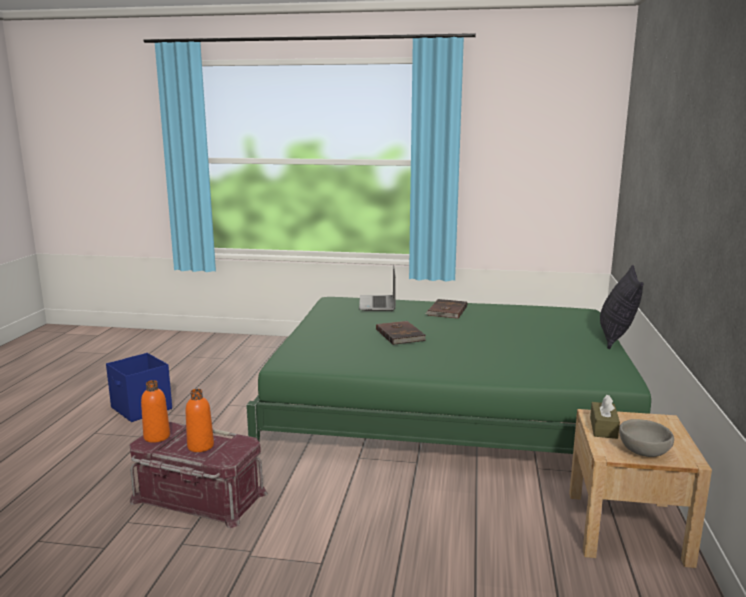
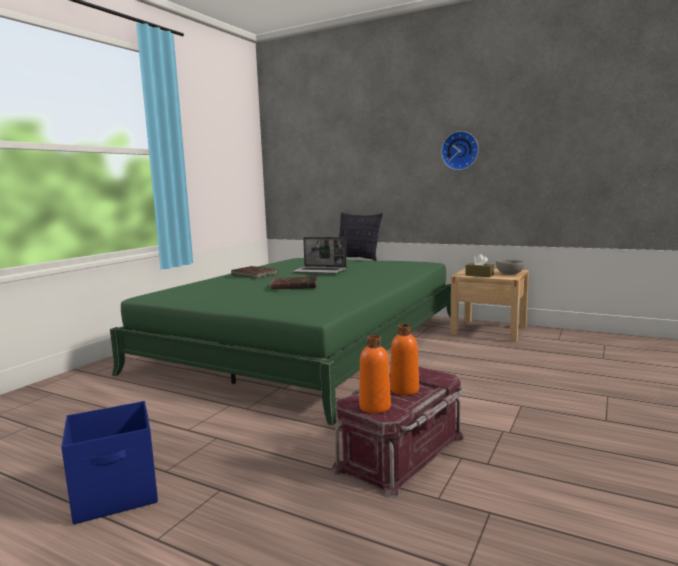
camera: 70 degrees left, 5 degrees down
laptop [359,264,396,311] -> laptop moved to [292,237,347,274]
none -> wall clock [441,131,479,170]

